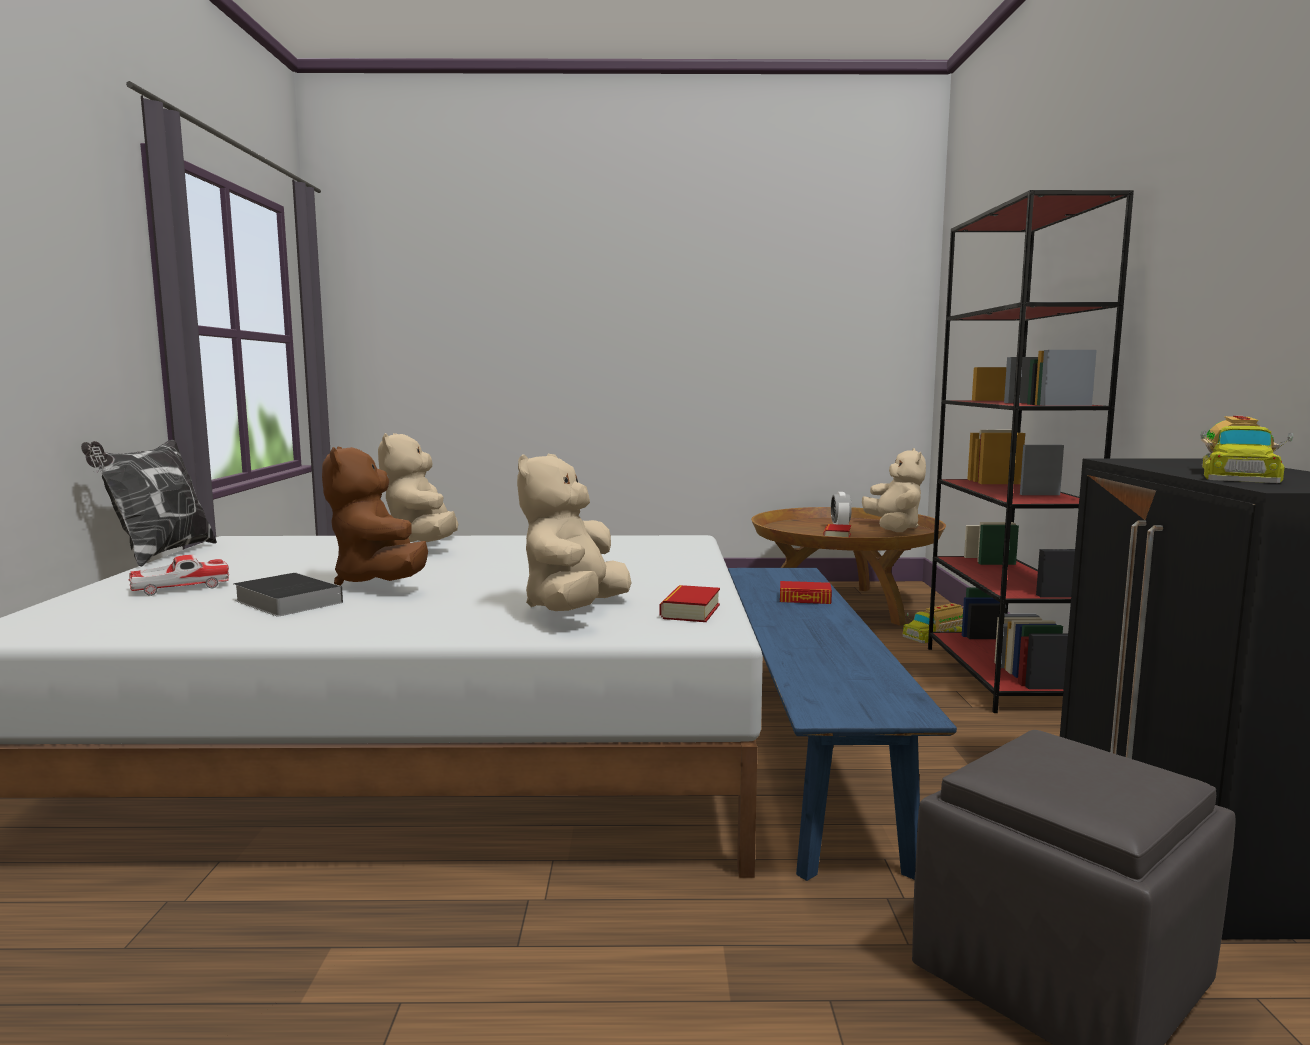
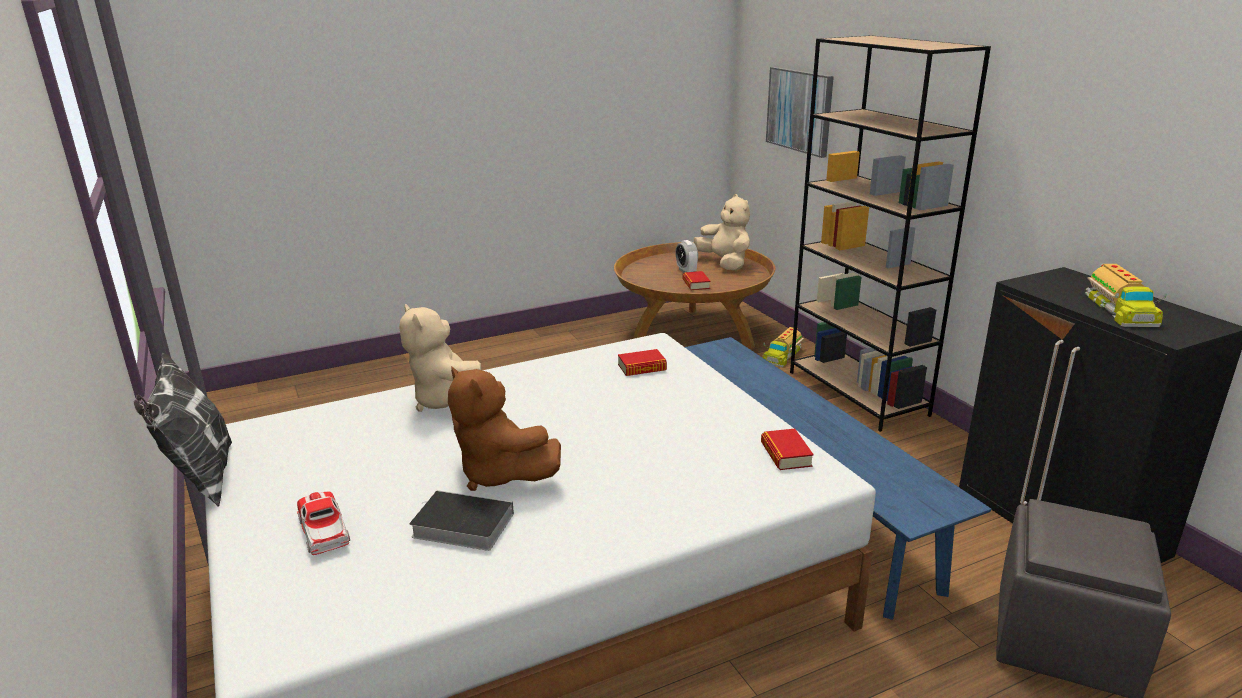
camera: 25 degrees left, 15 degrees up
toy car [129,555,229,596] -> toy car turned 60 degrees counterclockwise [297,492,350,555]
beige plush toy [517,454,631,611] -> none
book [780,581,832,604] -> book moved to [618,349,667,376]
red bookcase [928,190,1134,713] -> beige bookcase [790,35,991,432]
none -> picture [766,67,834,158]

